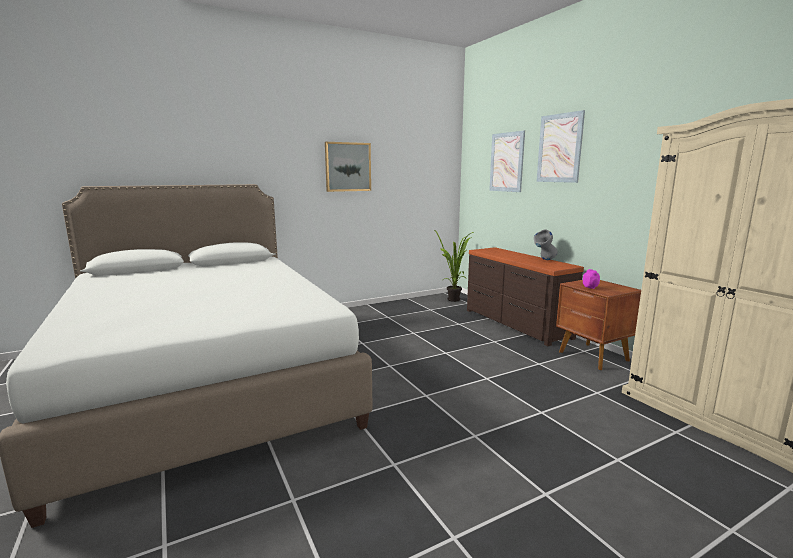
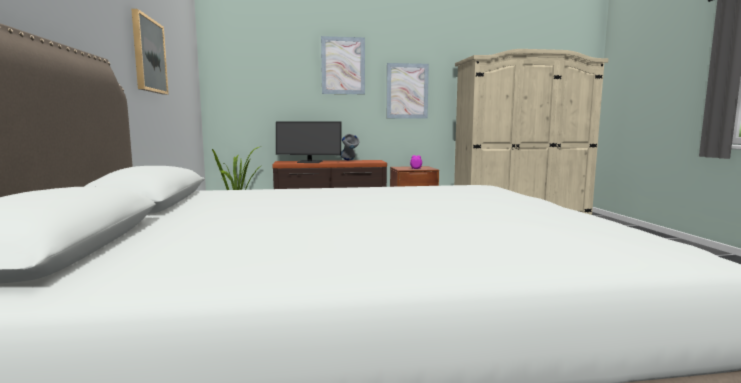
camera: 70 degrees left, 5 degrees down
picture [489,131,525,192] -> picture moved to [387,63,429,118]
none -> monitor [276,121,341,163]

